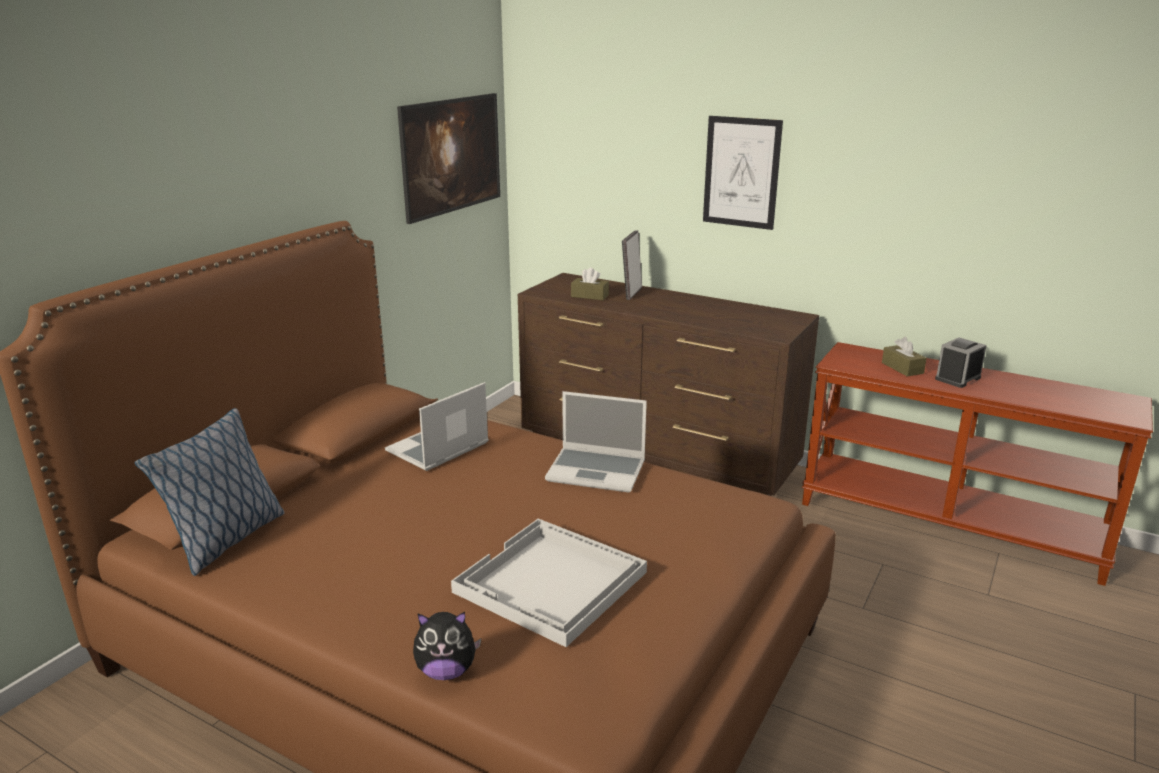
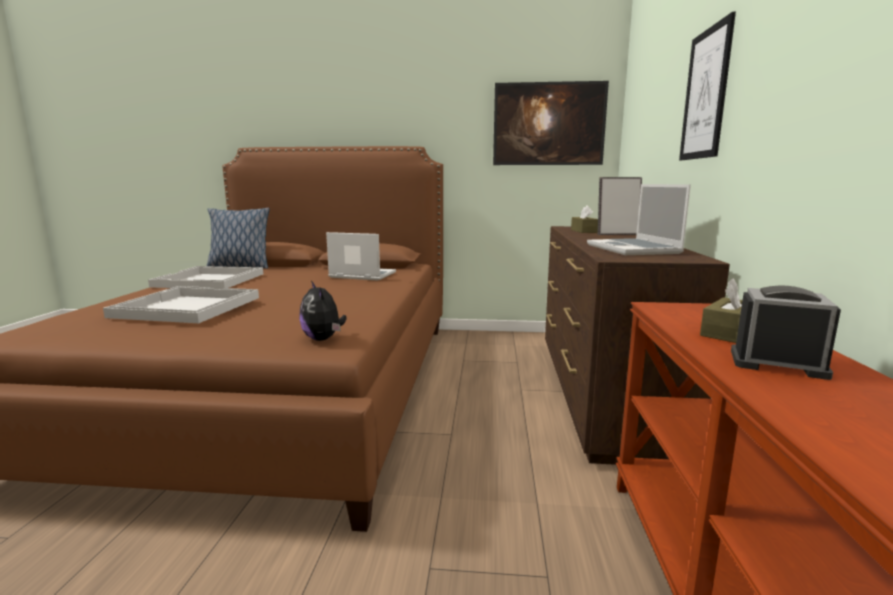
camera: 65 degrees right, 10 degrees down
plush toy [413,612,481,680] -> plush toy moved to [299,281,346,341]
laptop [545,391,647,492] -> laptop moved to [587,184,691,255]
none -> white tray [148,266,263,289]

